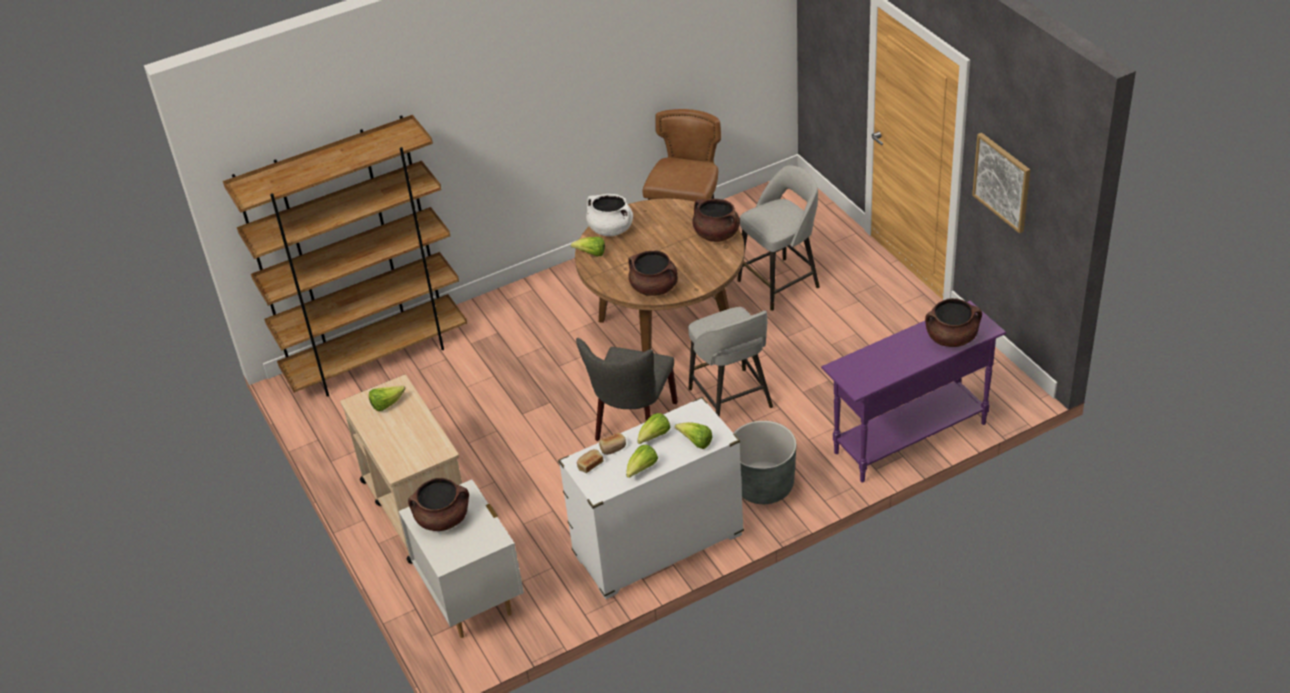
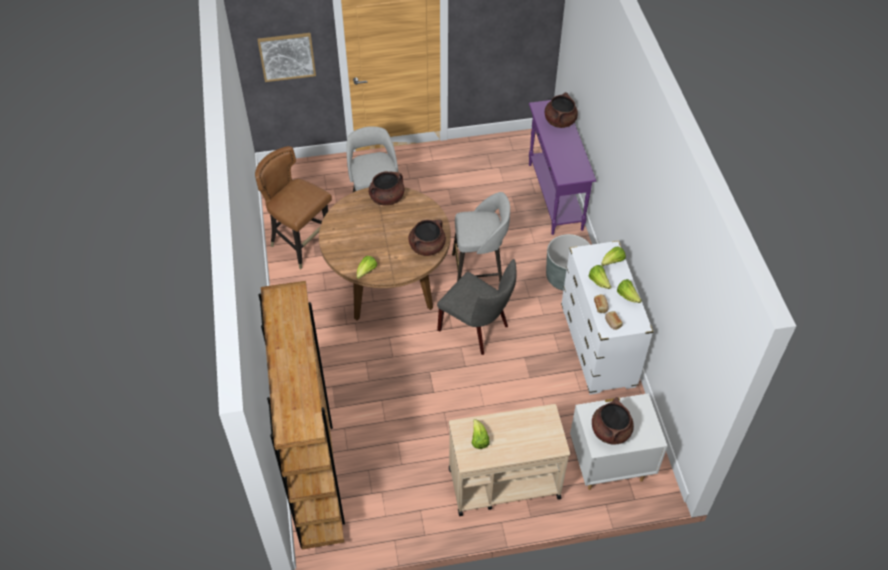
camera: 75 degrees left, 10 degrees up
white cooking pot [586,194,633,236] -> none
picture [972,133,1030,233] -> picture moved to [257,33,316,82]

